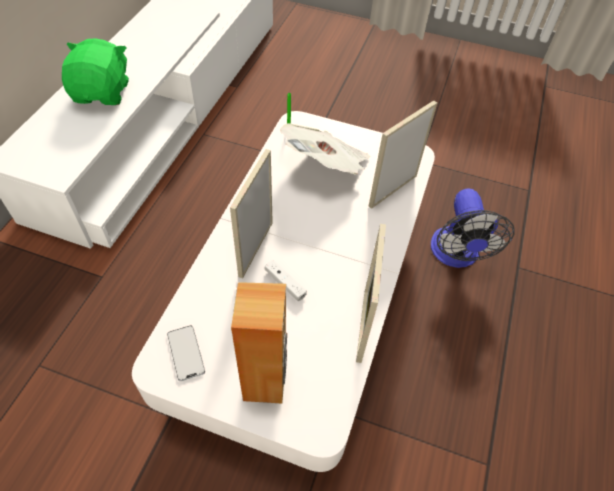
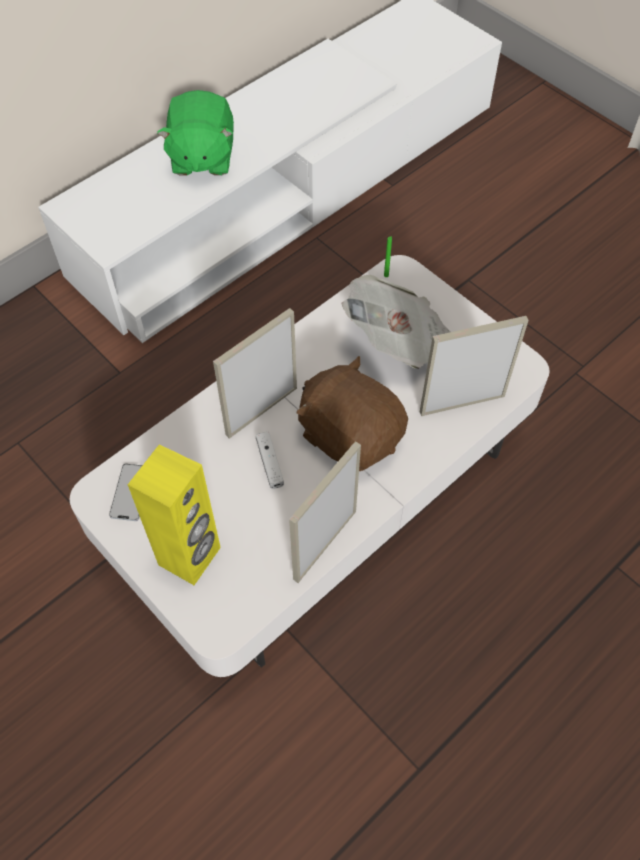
camera: 30 degrees right, 5 degrees up
green plush toy [62,38,129,105] -> green plush toy turned 150 degrees clockwise [157,90,234,175]
brown speaker [231,282,287,404] -> yellow speaker [128,444,221,585]
fan [431,188,515,268] -> none
none -> brown plush toy [296,356,408,471]

